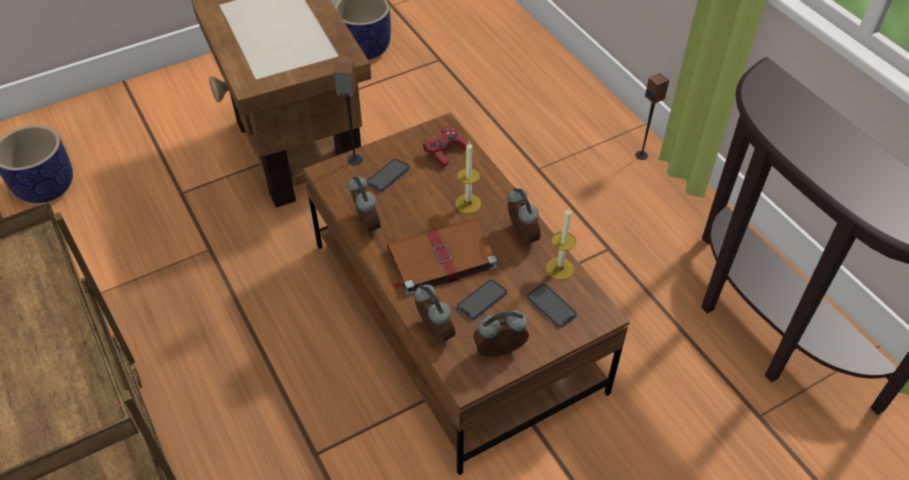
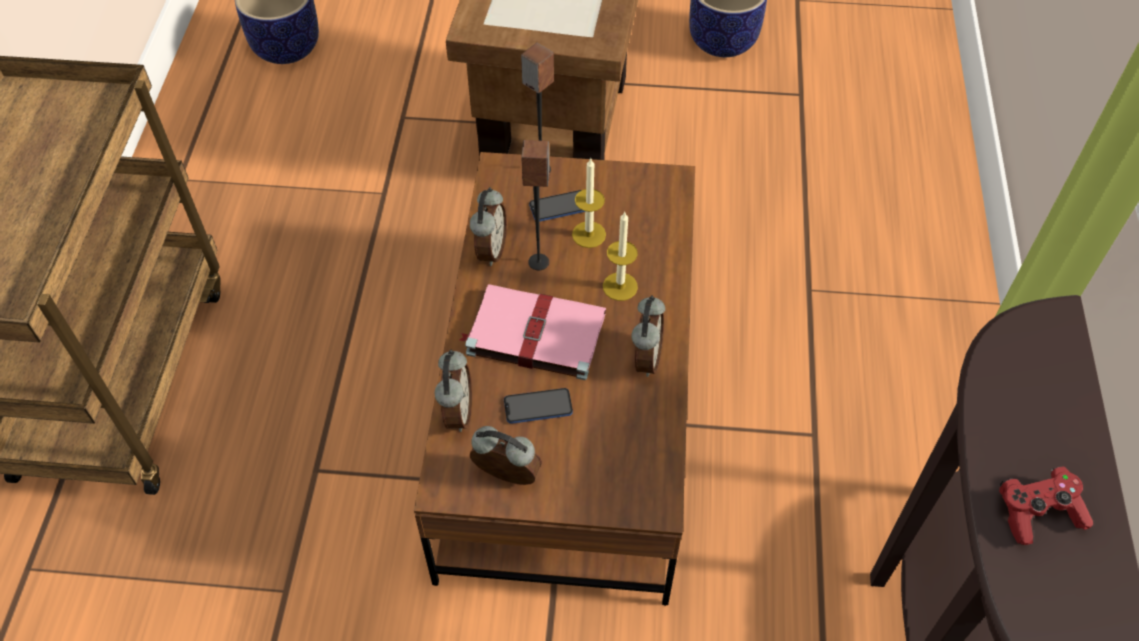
camera: 35 degrees right, 5 degrees up
brown book [387,219,497,296] -> pink book [460,284,606,380]
red game controller [423,126,469,168] -> red game controller moved to [999,466,1093,545]
phone [527,284,577,328] -> none
candle [546,208,576,280] -> candle moved to [572,158,606,248]
speaker [635,73,669,160] -> speaker moved to [521,140,550,270]

